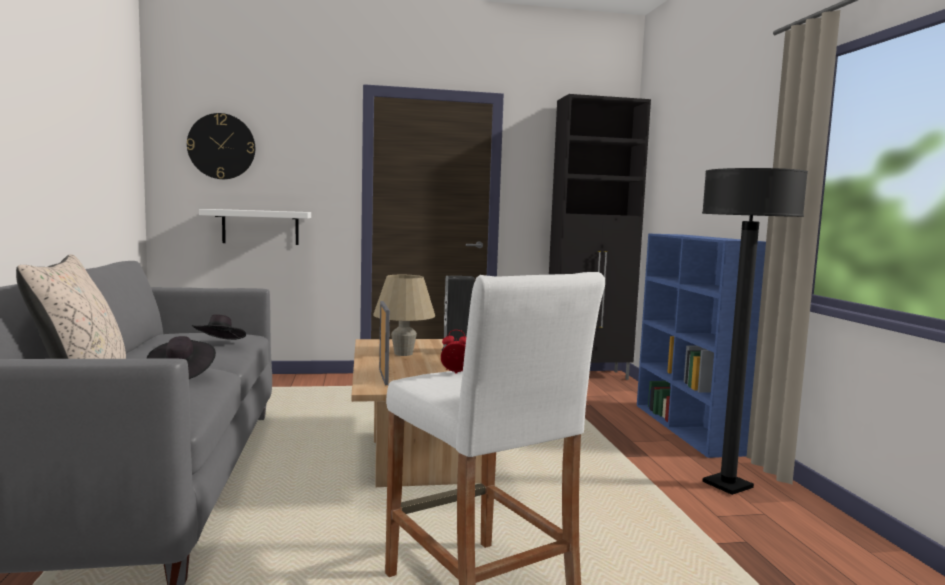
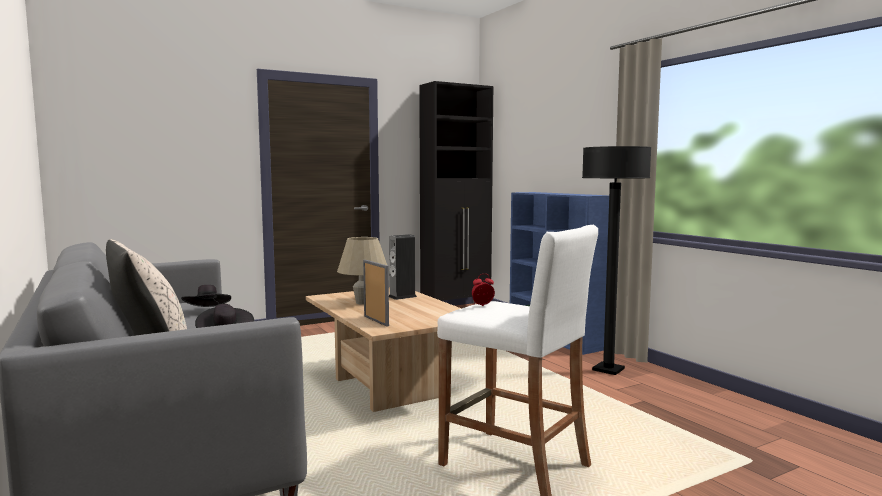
camera: 20 degrees left, 0 degrees up
wall clock [187,113,255,179] -> none
white shelf [199,209,311,245] -> none

